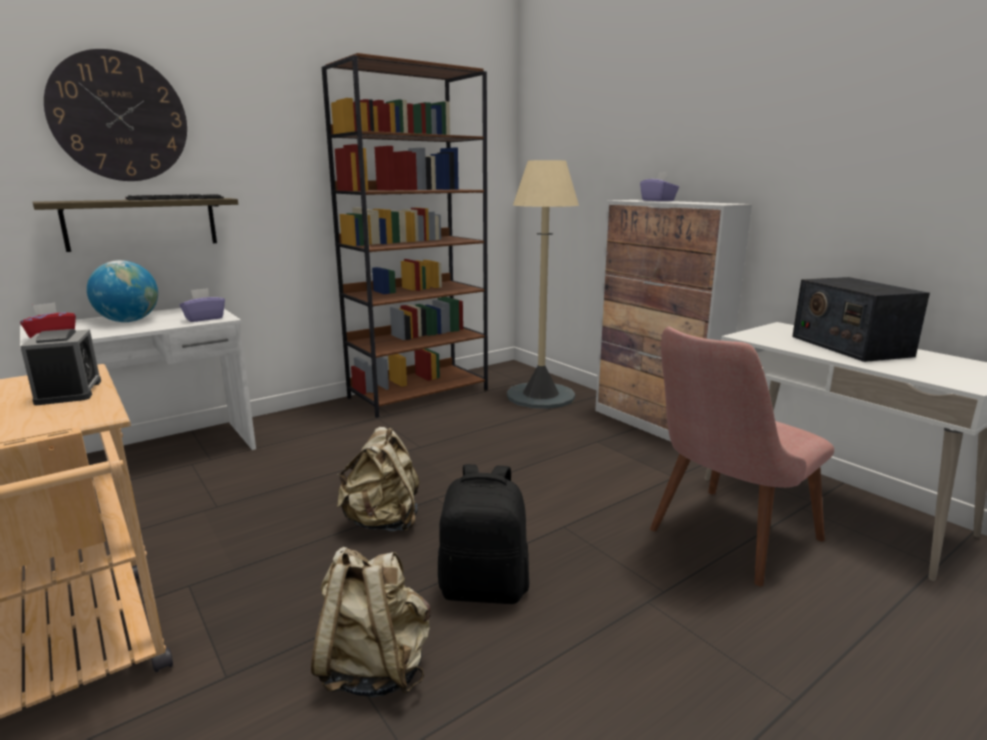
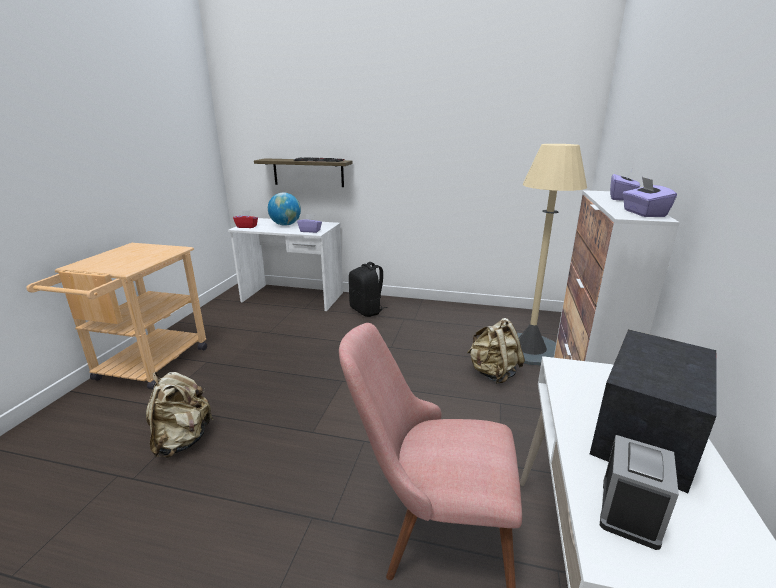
camera: 50 degrees right, 5 degrees up
alarm clock [20,329,101,405] -> alarm clock moved to [600,435,679,550]
wall clock [44,49,187,181] -> none
brown bookcase [322,53,488,418] -> none
beige backpack [337,427,420,532] -> beige backpack moved to [467,318,525,384]
black backpack [438,464,529,604] -> black backpack moved to [349,262,388,317]
none -> purple tissue box [622,177,677,217]

